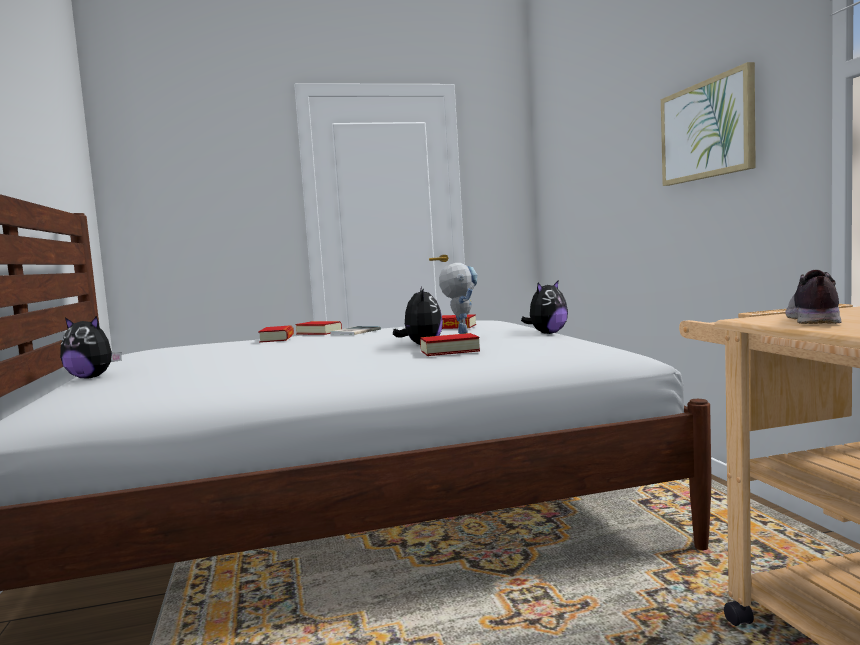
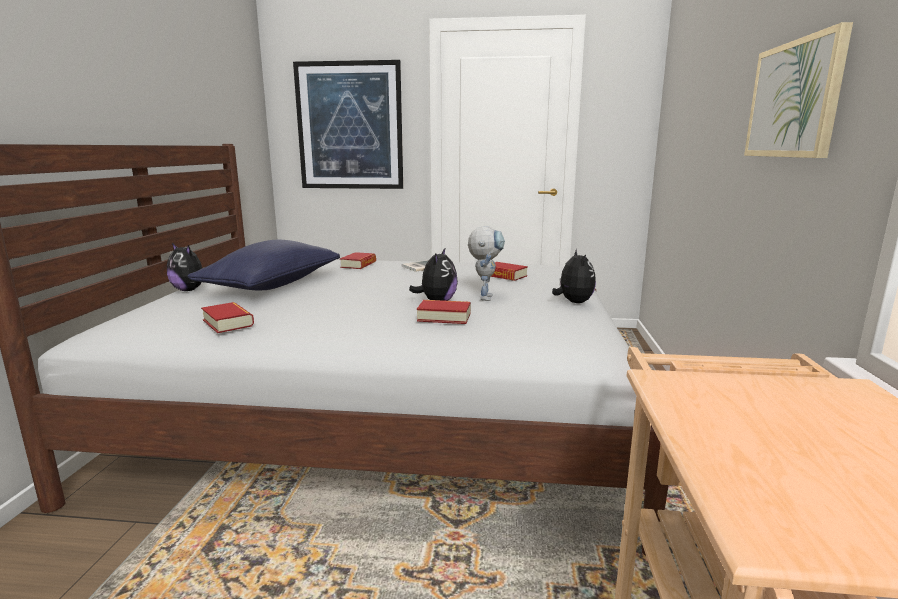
camera: 20 degrees right, 10 degrees up
book [295,321,342,335] -> book moved to [201,302,254,333]
plush toy [521,280,568,334] -> plush toy turned 75 degrees counterclockwise [552,249,596,303]
shoe [785,270,842,324] -> none
none -> blue pillow [188,240,340,290]
none -> picture [293,60,403,189]

